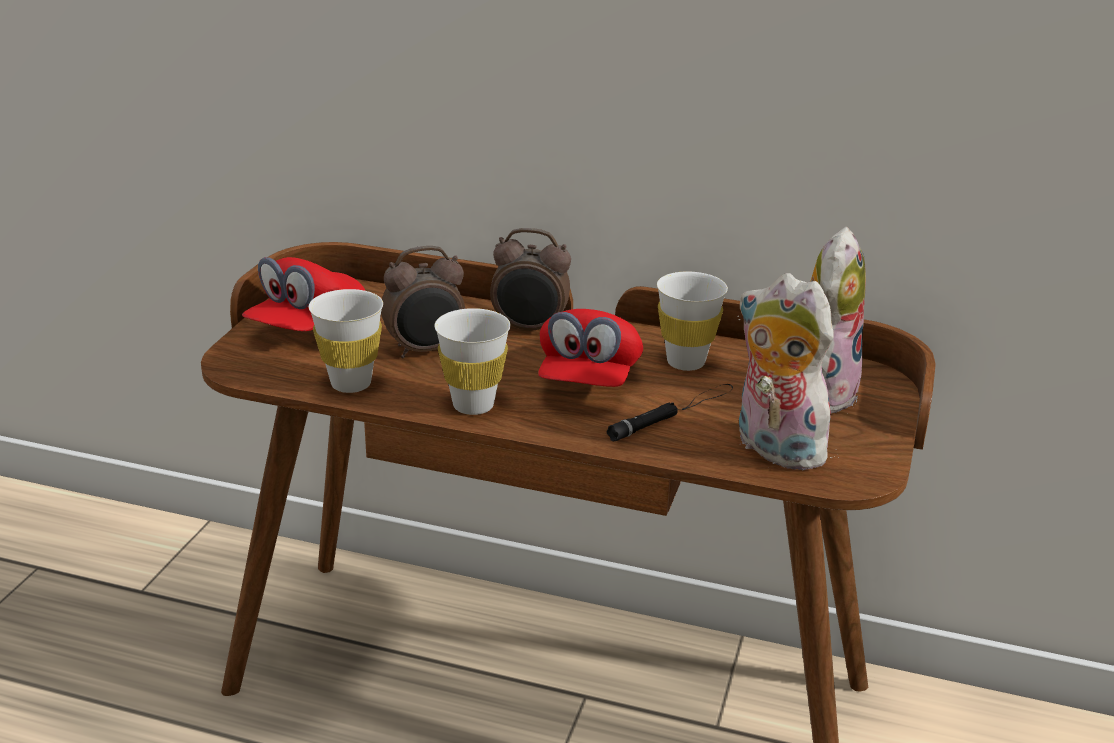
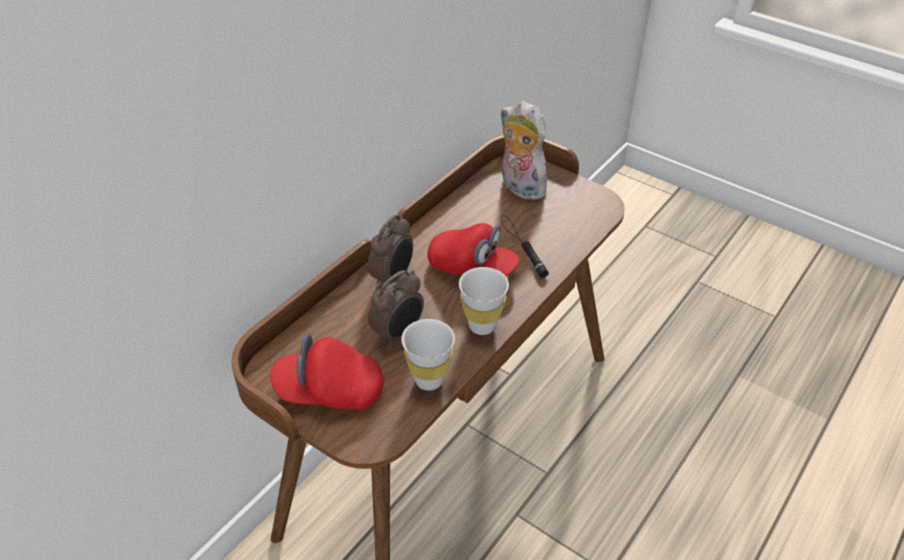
camera: 70 degrees left, 15 degrees up
red cap [242,257,365,331] -> red cap turned 135 degrees clockwise [270,333,384,410]
alarm clock [381,246,465,358] -> alarm clock turned 45 degrees clockwise [368,270,424,347]
white cup [657,271,728,371] -> none
plush toy [738,273,839,471] -> none

